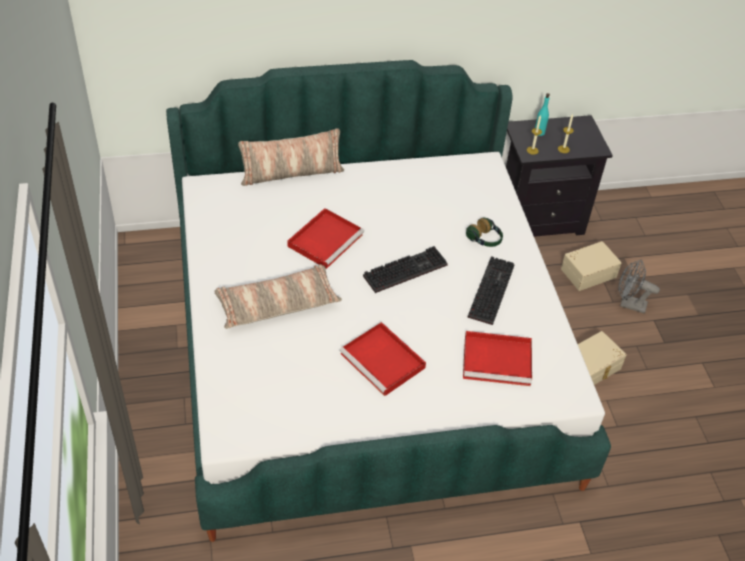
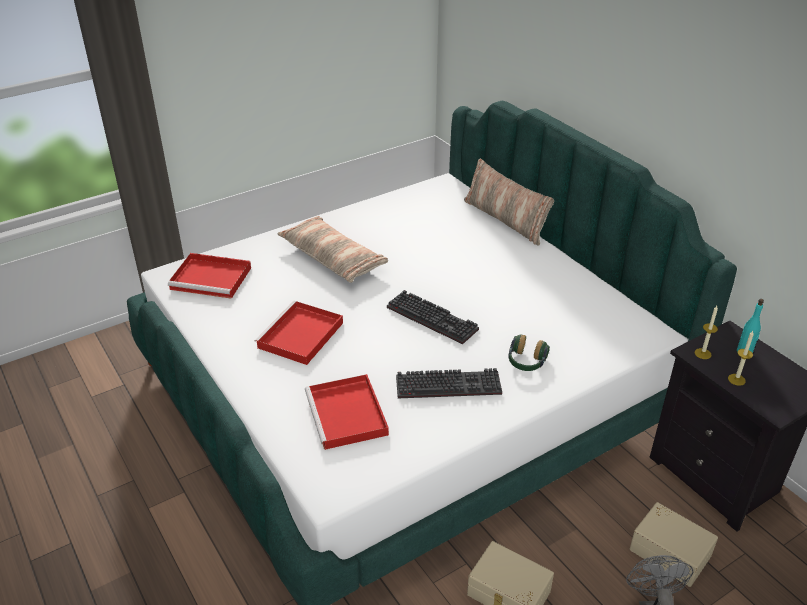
camera: 70 degrees right, 10 degrees down
red tray [287,208,364,269] -> red tray moved to [168,253,251,299]

